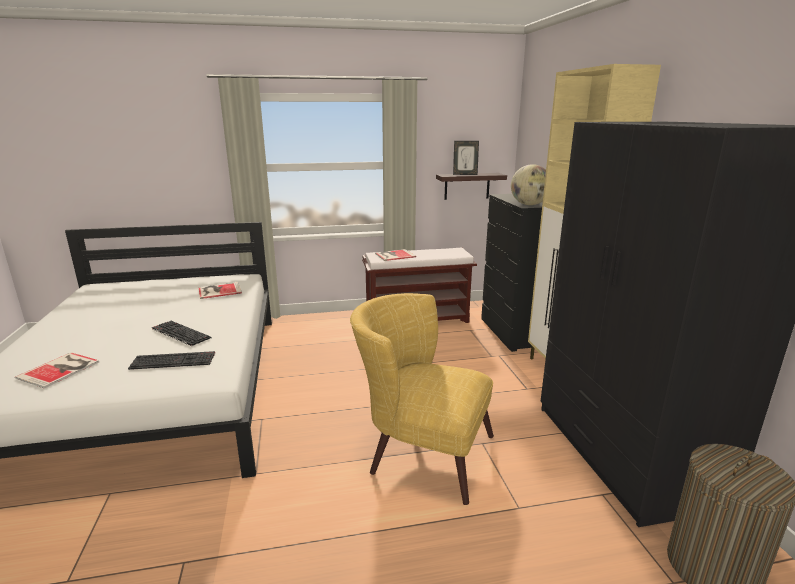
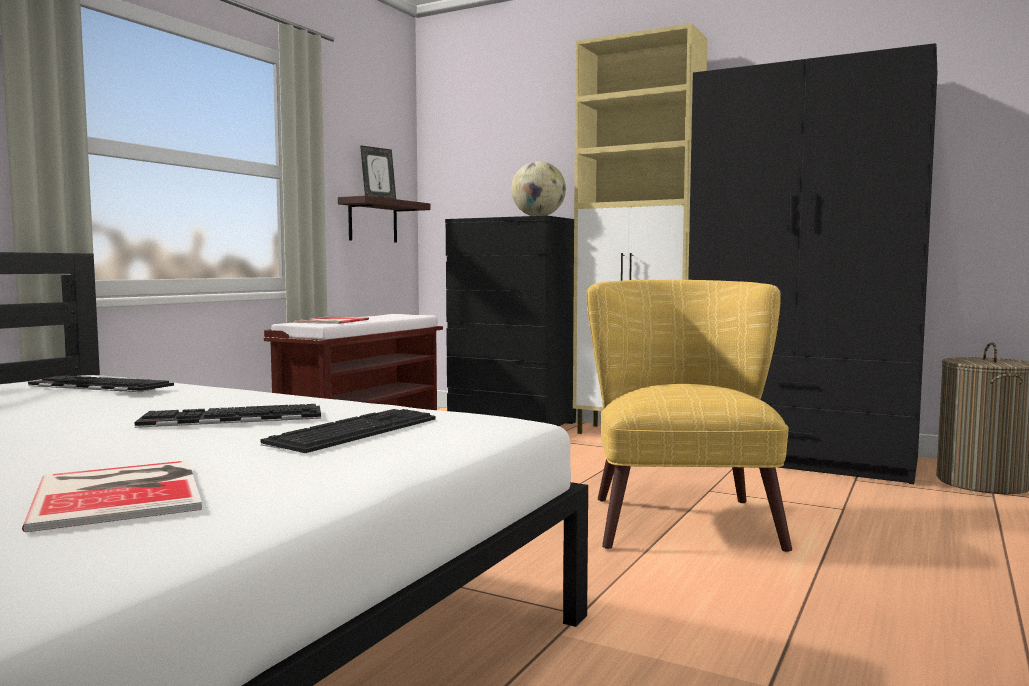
camera: 50 degrees left, 15 degrees down
book [199,282,242,299] -> keyboard [28,375,174,392]
yellow armchair [350,293,494,505] -> yellow armchair turned 120 degrees clockwise [587,280,792,552]

